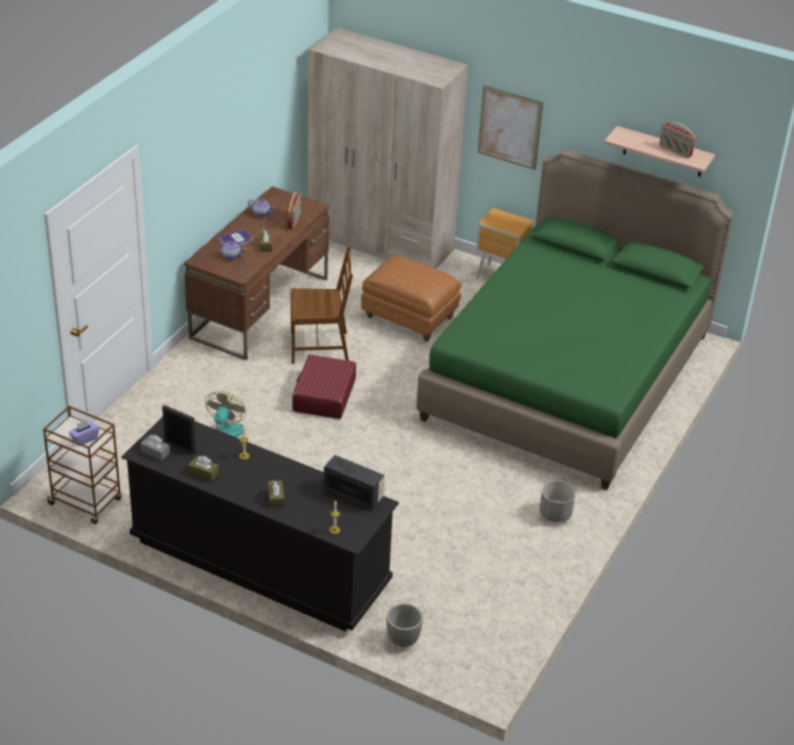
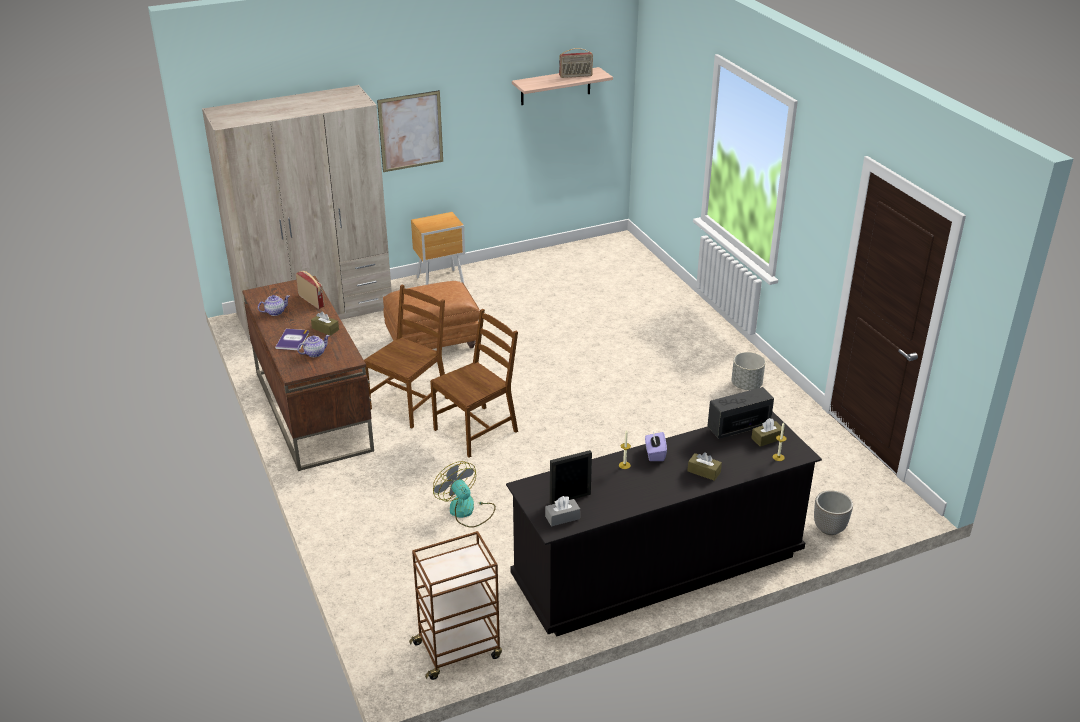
camera: 50 degrees left, 5 degrees down
purple tissue box [69,420,99,446] -> purple tissue box moved to [645,432,667,461]
brown tissue box [189,456,219,481] -> brown tissue box moved to [751,418,785,447]
red suitcase [292,355,356,419] -> brown chair [430,309,518,457]
green bed [416,149,734,490] -> none

